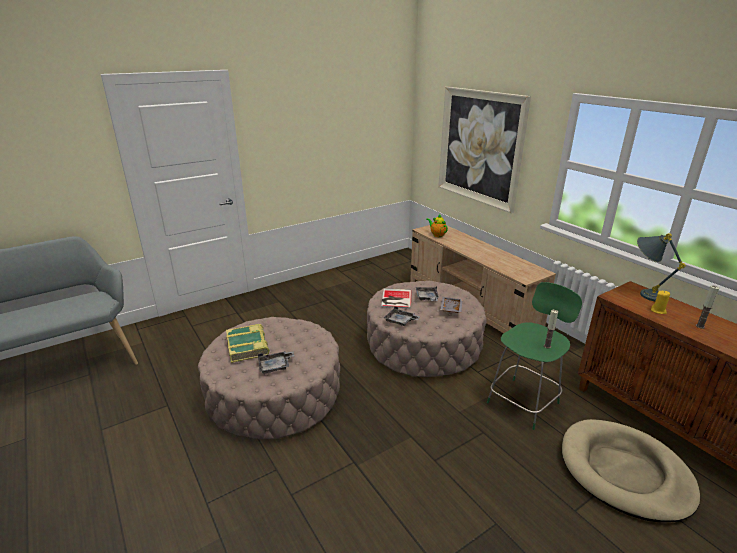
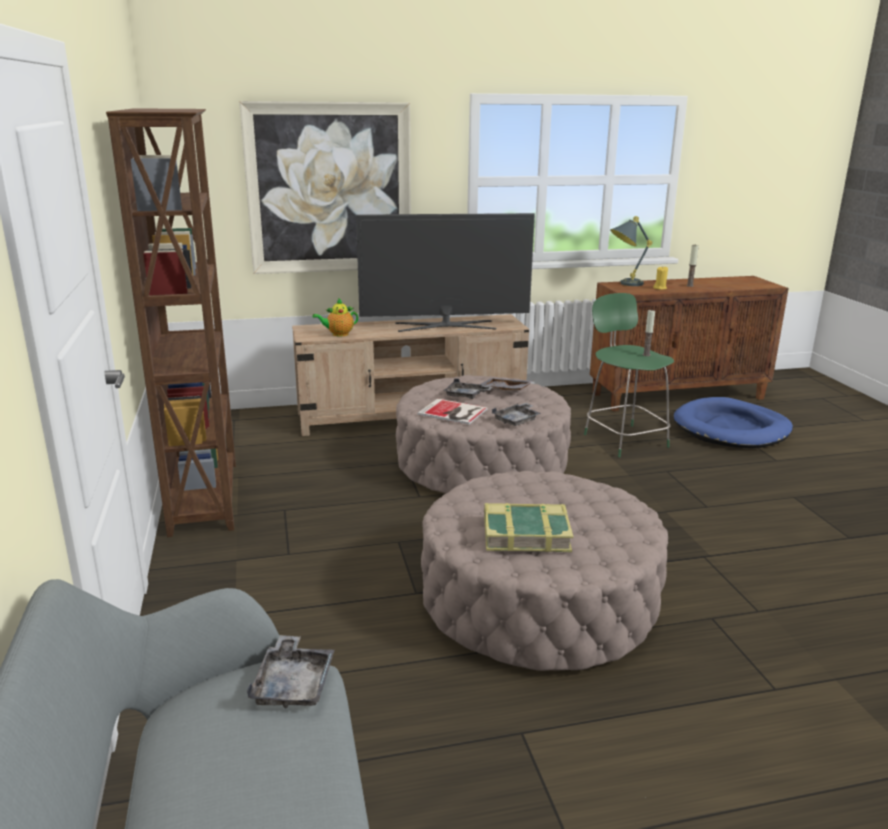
camera: 70 degrees left, 5 degrees down
grey tray [258,351,295,374] -> grey tray moved to [247,635,335,708]
beige dog bed [562,419,700,522] -> blue dog bed [674,397,793,448]
none -> brown bookcase [106,108,236,537]
none -> television [356,213,535,332]

